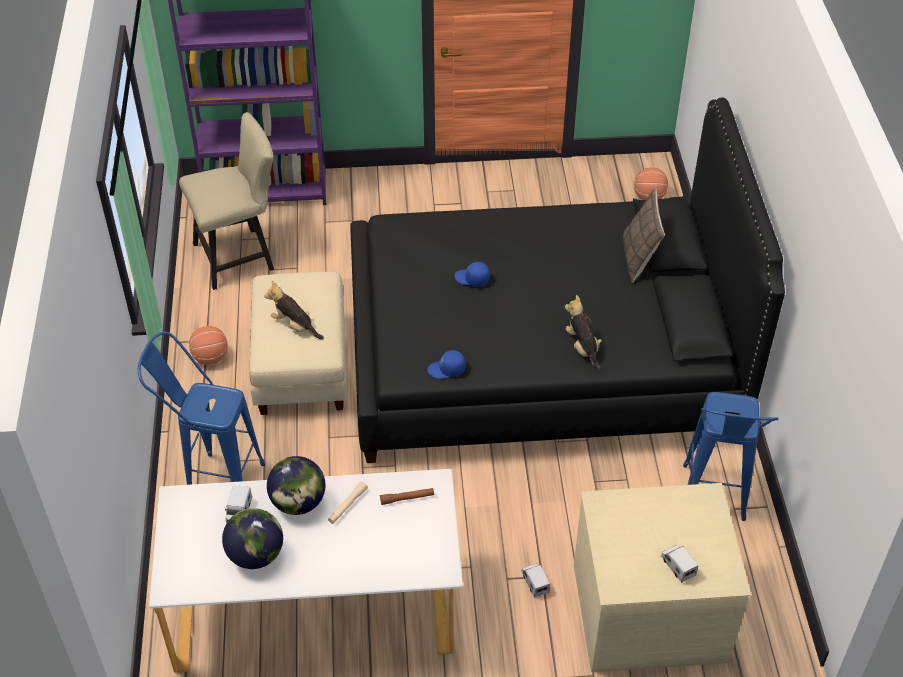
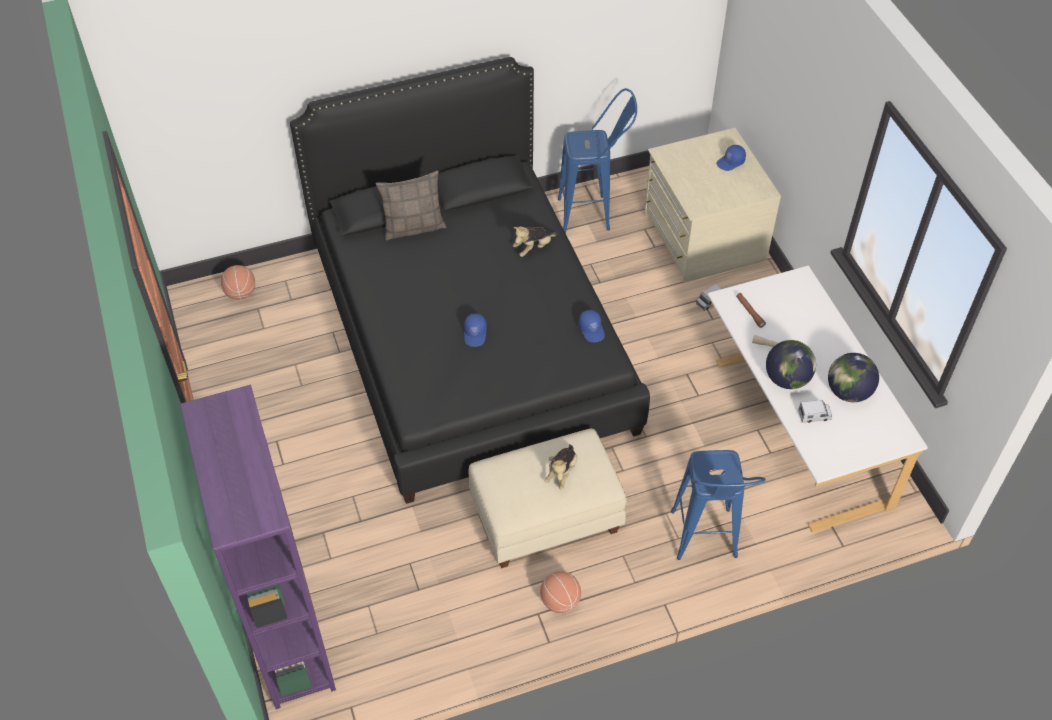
camera: 105 degrees left, 5 degrees up
beige chair [179,112,274,290] -> none
toy truck [661,545,698,583] -> blue cap [717,145,746,171]

